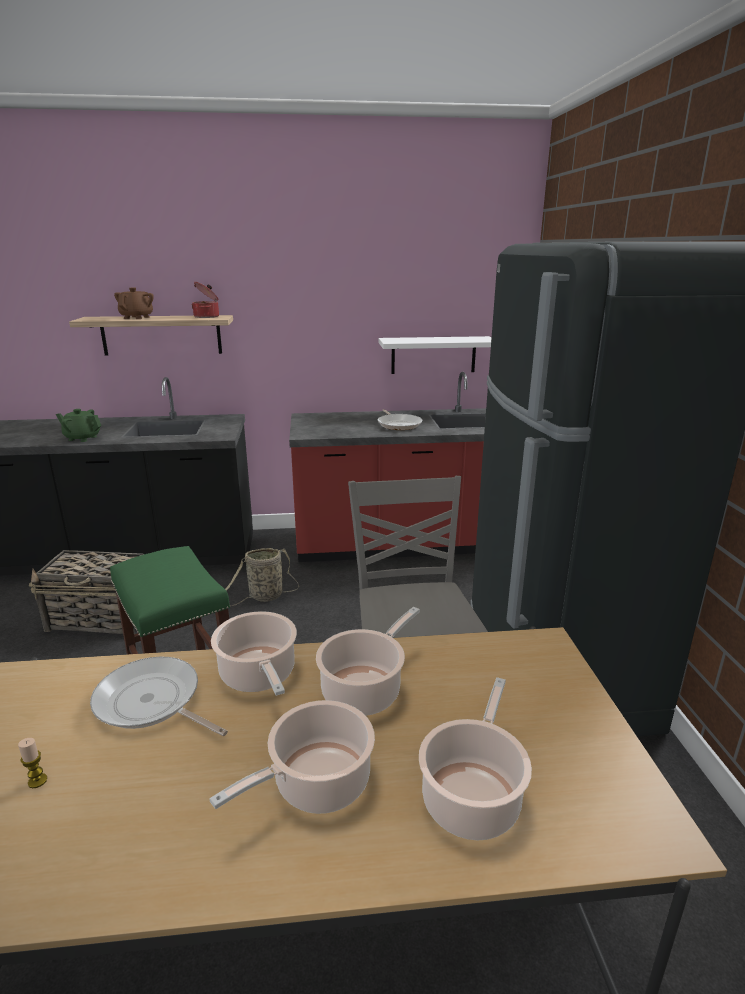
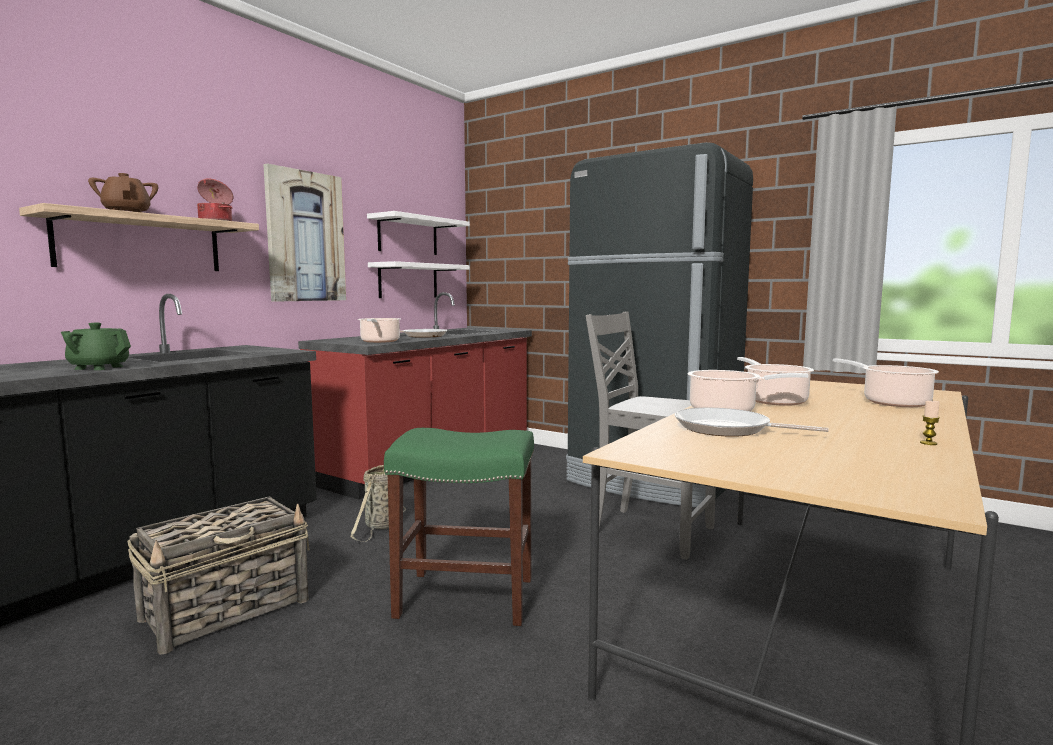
camera: 50 degrees left, 15 degrees down
candle [18,738,47,788] -> candle moved to [920,400,940,445]
green teapot [56,409,102,442] -> green teapot turned 45 degrees clockwise [61,323,131,370]
frying pan [90,657,228,736] -> frying pan turned 45 degrees clockwise [675,408,828,437]
cooking pot [209,700,375,814] -> cooking pot moved to [358,318,401,343]
none -> picture [263,163,346,302]
none -> white shelf [367,211,470,255]

